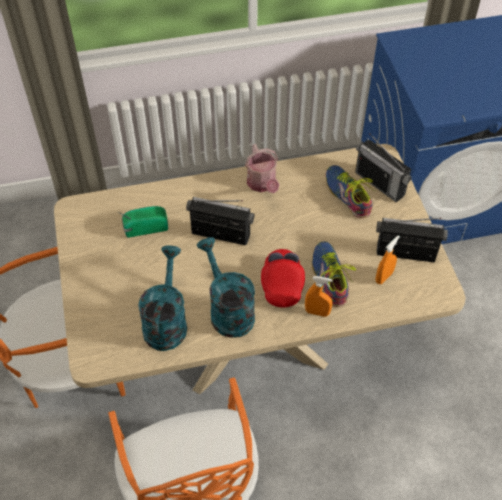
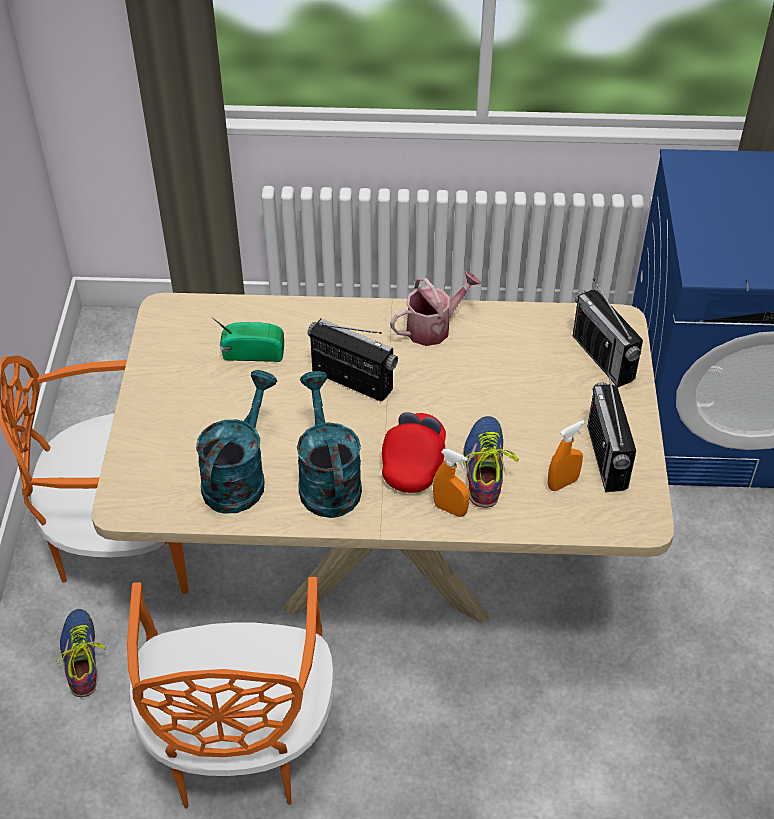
camera: 15 degrees right, 5 degrees down
watering can [245,144,280,193] -> watering can turned 120 degrees counterclockwise [390,272,482,346]
shoe [326,165,376,218] -> shoe moved to [57,609,106,697]
radio [376,218,448,263] -> radio turned 120 degrees counterclockwise [587,373,636,492]

